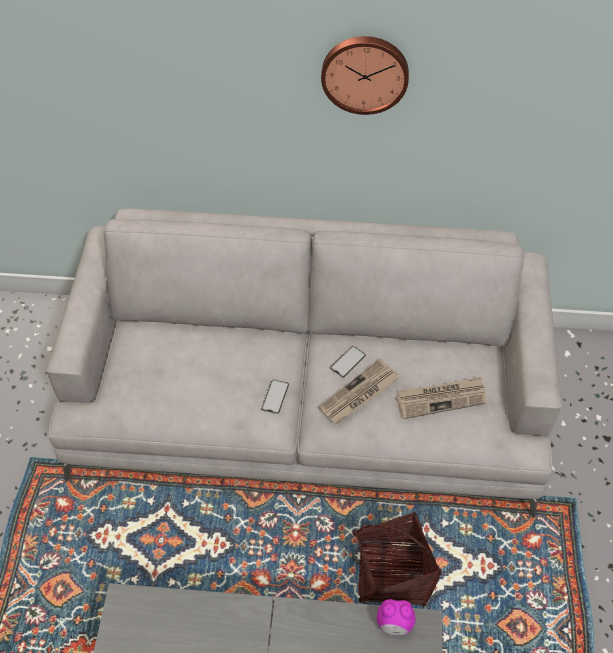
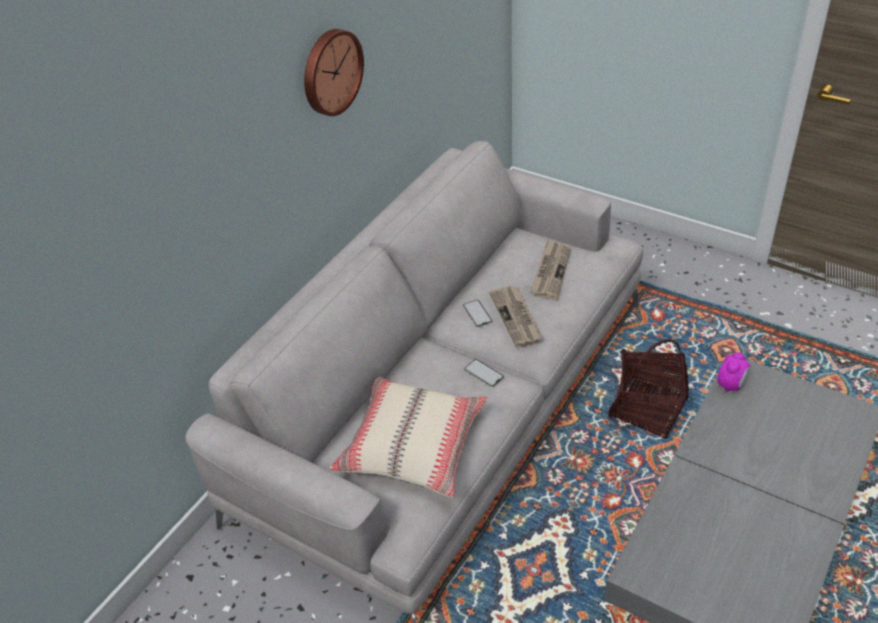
camera: 60 degrees left, 10 degrees down
none -> beige pillow [329,377,487,497]

